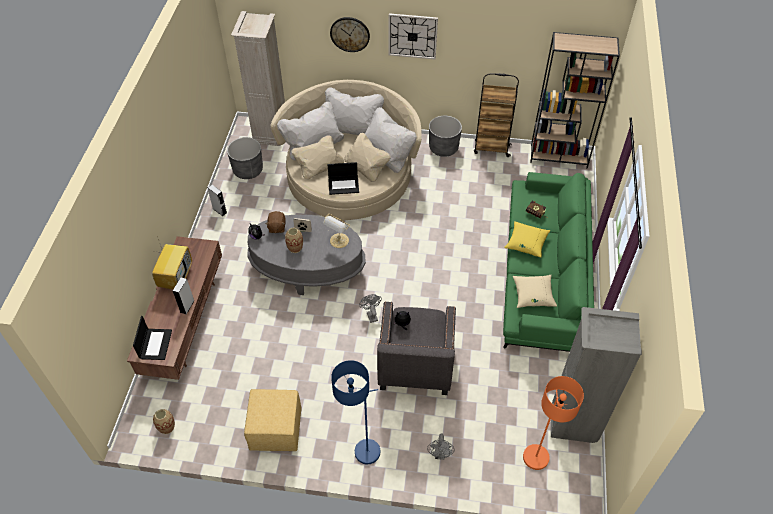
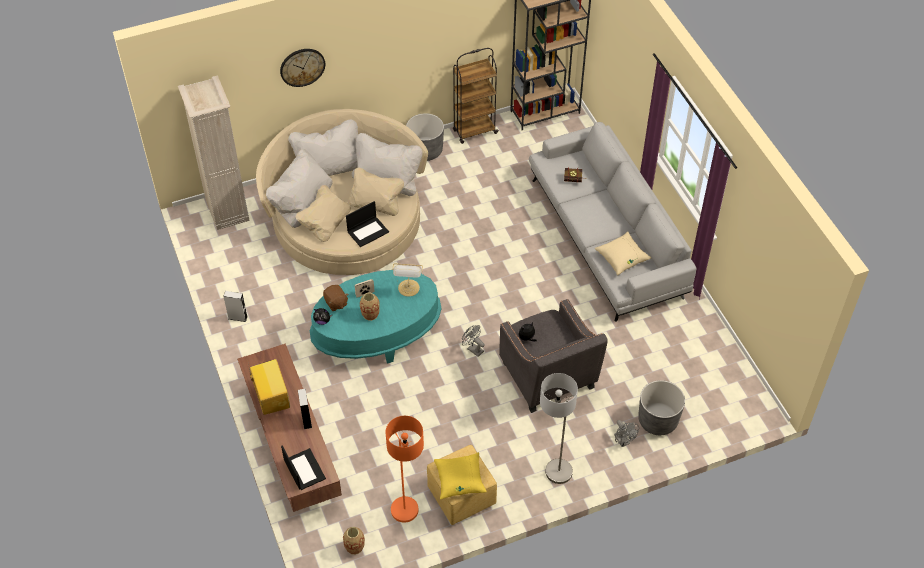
camera: 30 degrees left, 0 degrees up
grey planter [227,137,263,179] -> grey planter moved to [638,380,685,435]
grey coffee table [247,214,366,295] -> turquoise coffee table [310,270,441,364]
blue floor lamp [331,360,380,465] -> grey floor lamp [540,373,578,484]
wall clock [388,13,438,59] -> none
green sofa [503,172,594,352] -> grey sofa [529,122,696,322]
yellow pillow [504,221,550,257] -> yellow pillow moved to [434,452,487,500]
orange floor lamp [523,376,584,470] -> orange floor lamp moved to [386,416,424,523]
grey cabinet [551,307,642,443] -> none

